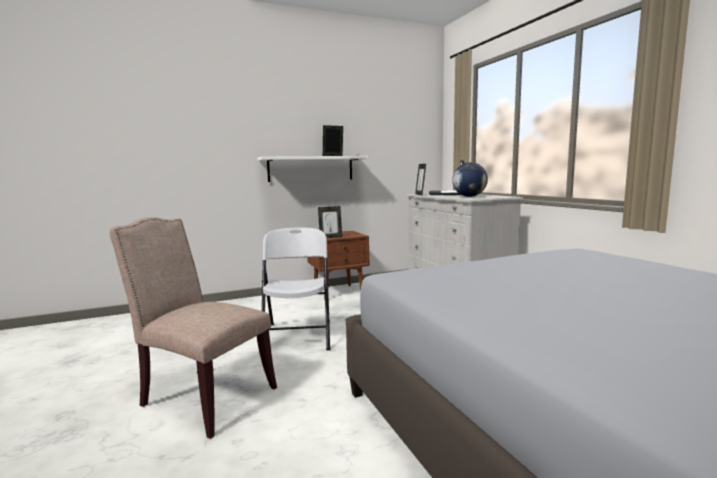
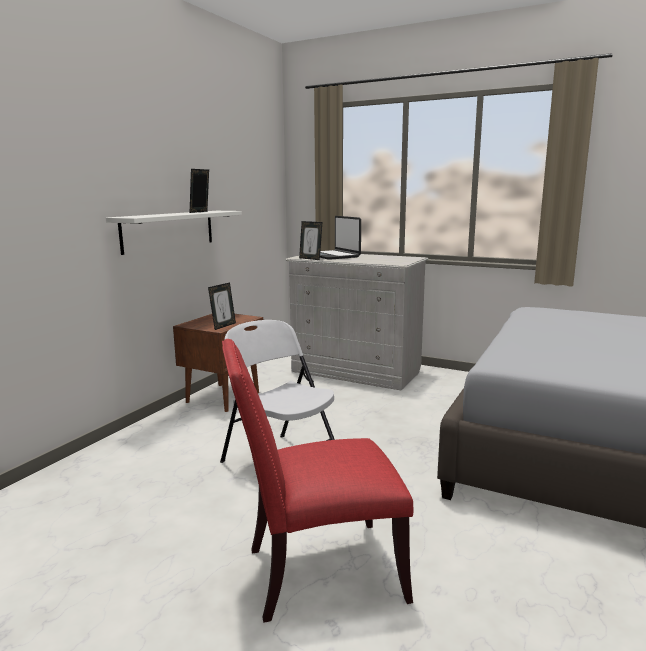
camera: 40 degrees left, 5 degrees up
beige chair [110,217,277,439] -> red chair [222,339,413,623]
globe [452,162,488,197] -> none

